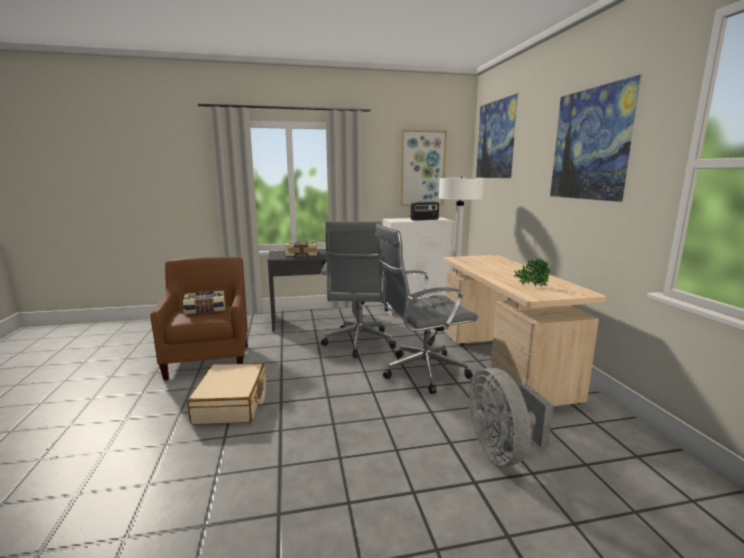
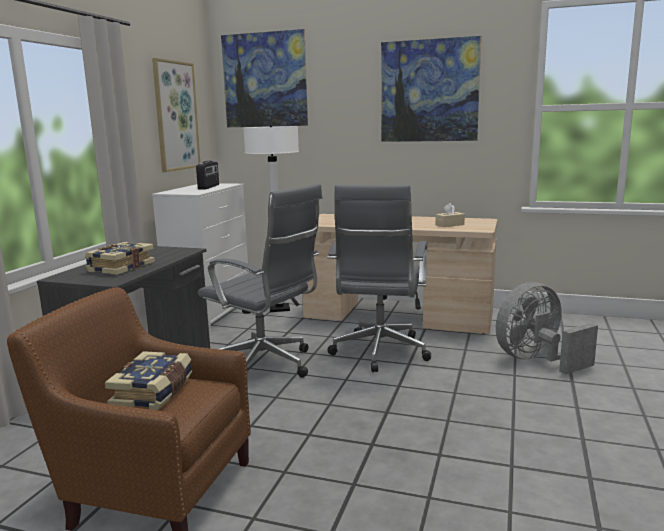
camera: 60 degrees left, 0 degrees up
beige suitcase [187,363,266,425] -> none
grey fan [469,368,554,466] -> grey fan turned 135 degrees clockwise [496,282,598,374]
potted plant [514,258,550,287] -> beige tissue box [435,203,465,227]

